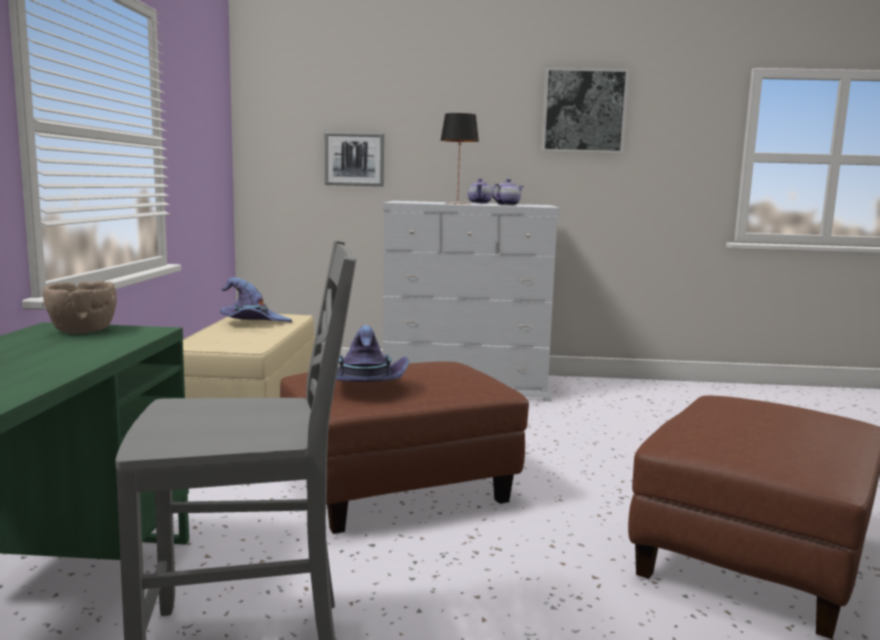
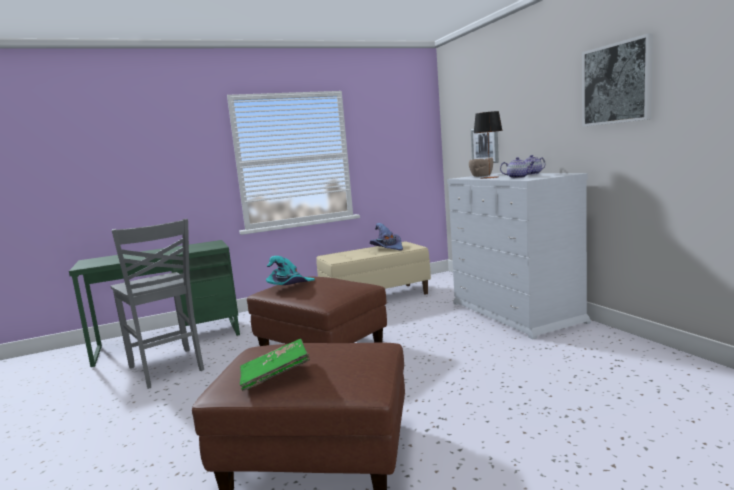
camera: 65 degrees right, 0 degrees up
brown bowl [43,281,117,334] -> brown bowl moved to [469,158,493,177]
purple hat [336,325,409,382] -> turquoise hat [266,256,315,285]
none -> green book [240,339,310,391]

